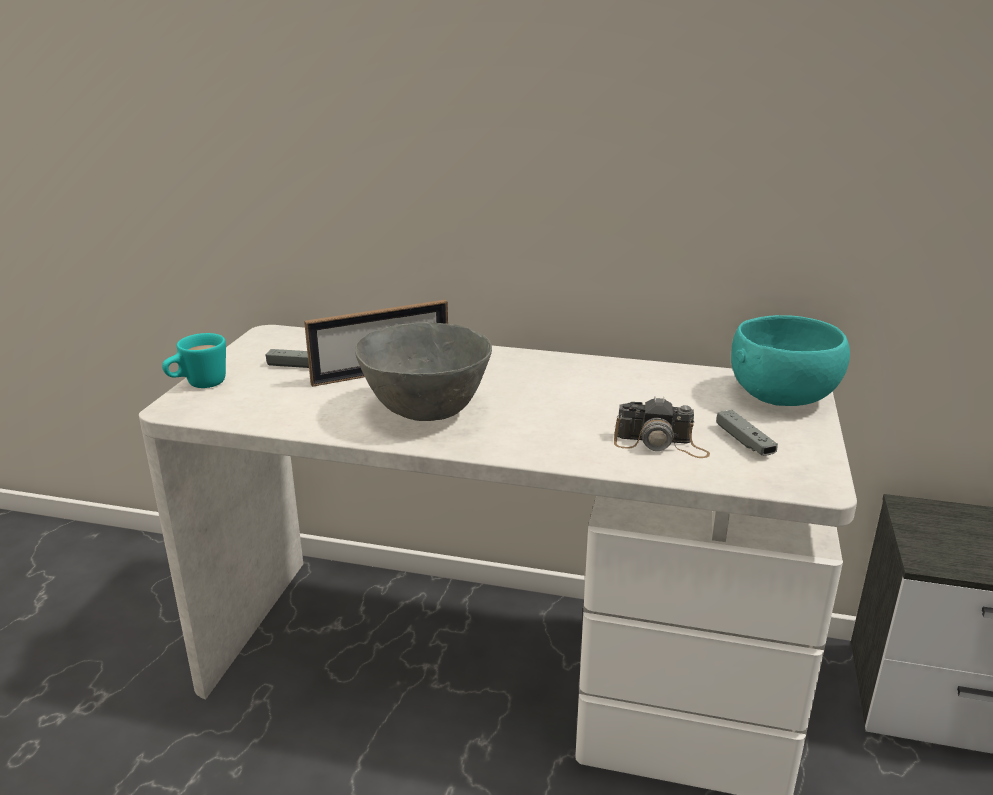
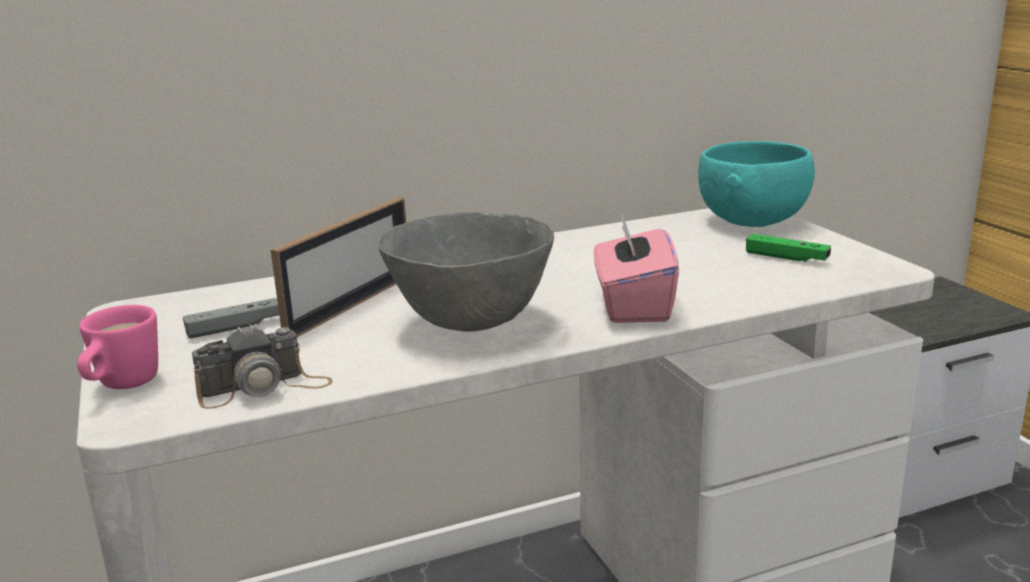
camera: 35 degrees left, 5 degrees down
turquoise mug [162,333,226,388] -> pink mug [77,305,158,389]
camera [614,396,710,458] -> camera moved to [192,324,333,409]
grey game controller [717,410,778,456] -> green game controller [746,234,831,262]
none -> pink tissue box [594,214,679,323]

